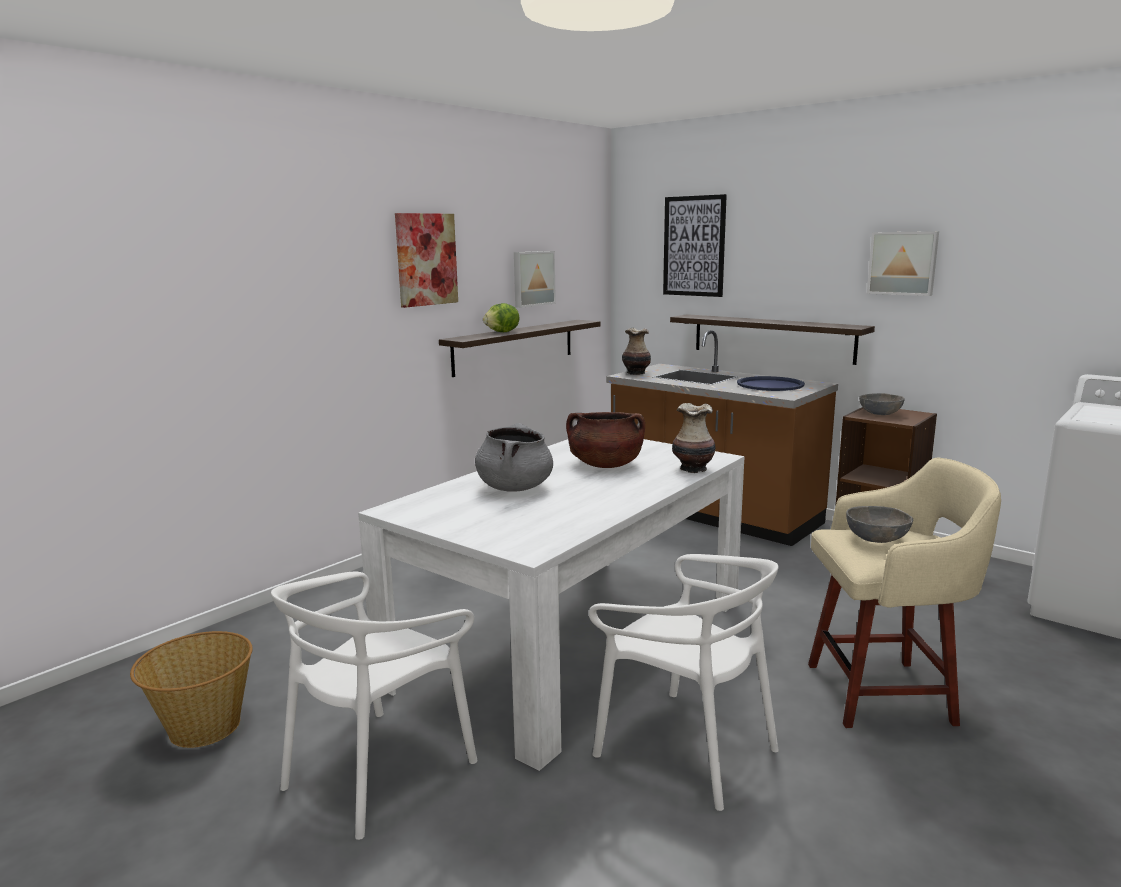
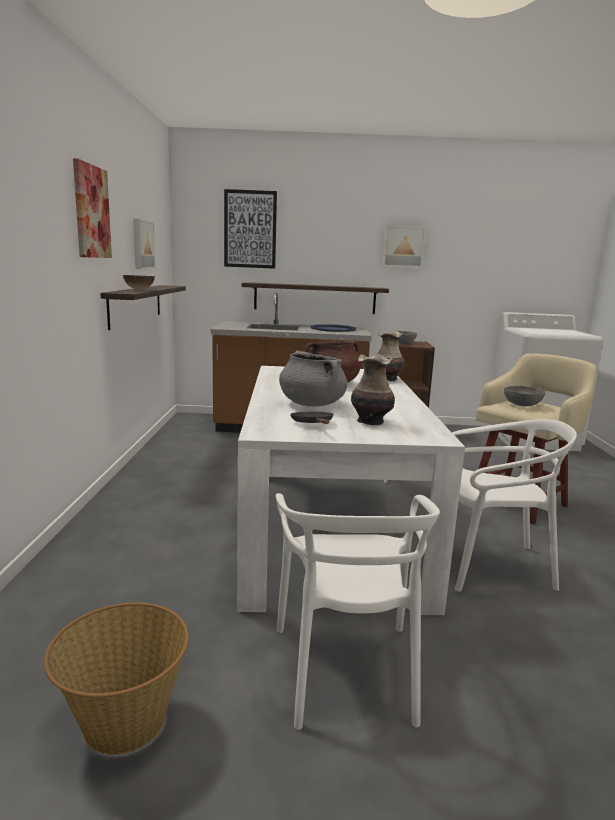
camera: 40 degrees left, 0 degrees up
lettuce [483,303,519,332] -> bowl [123,275,155,290]
vase [622,328,651,375] -> vase moved to [351,354,395,425]
none -> black frying pan [291,412,333,424]

